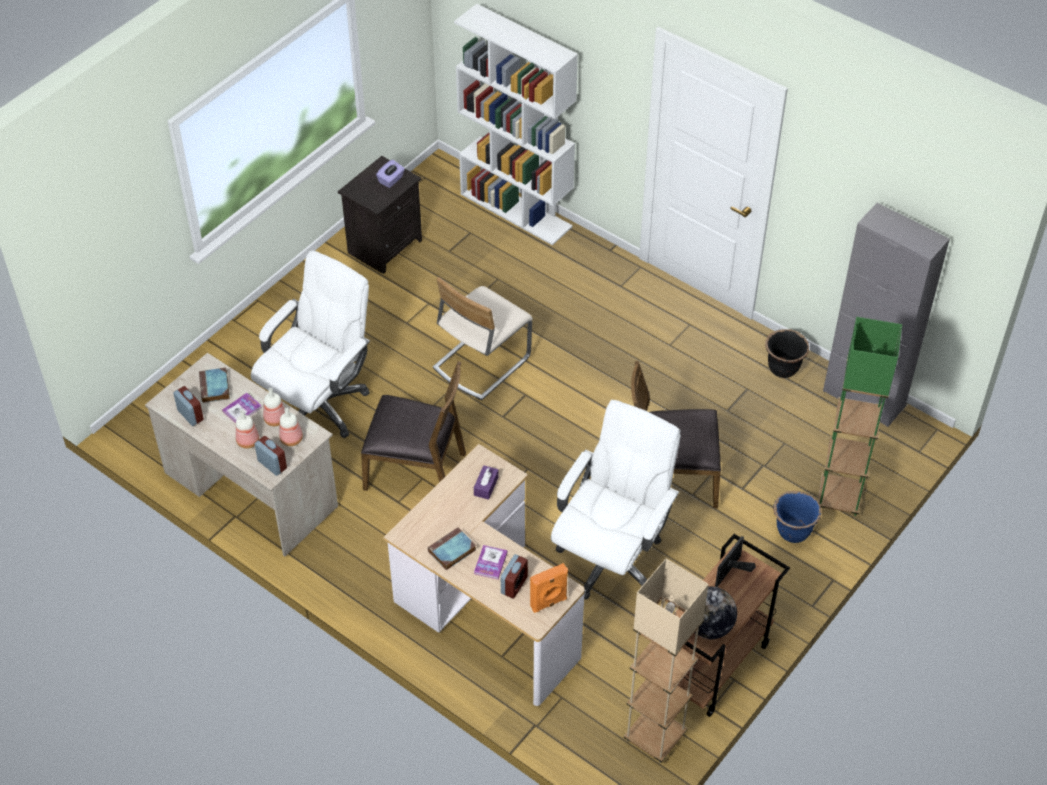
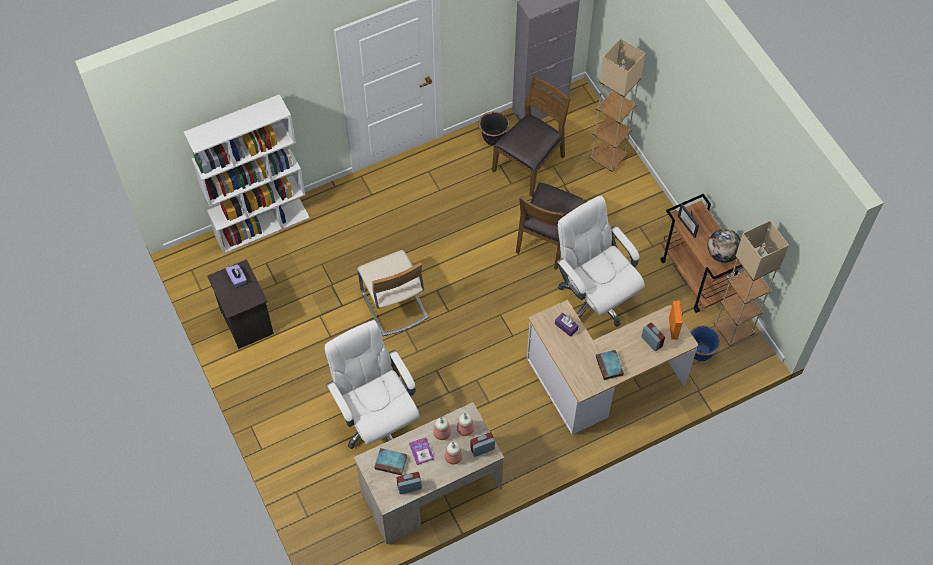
camera: 65 degrees left, 10 degrees up
brown chair [361,361,466,491] -> brown chair moved to [492,77,571,197]
book [474,545,508,579] -> none
blue planter [773,491,821,543] -> blue planter moved to [690,326,721,361]
green floor lamp [818,317,902,516] -> beige floor lamp [589,38,645,173]

